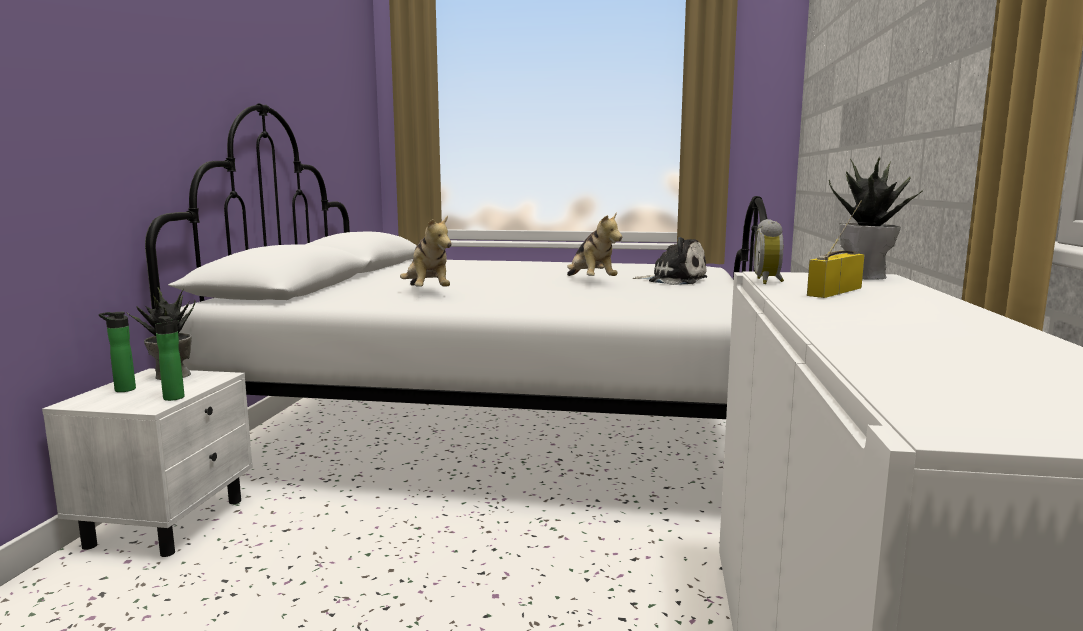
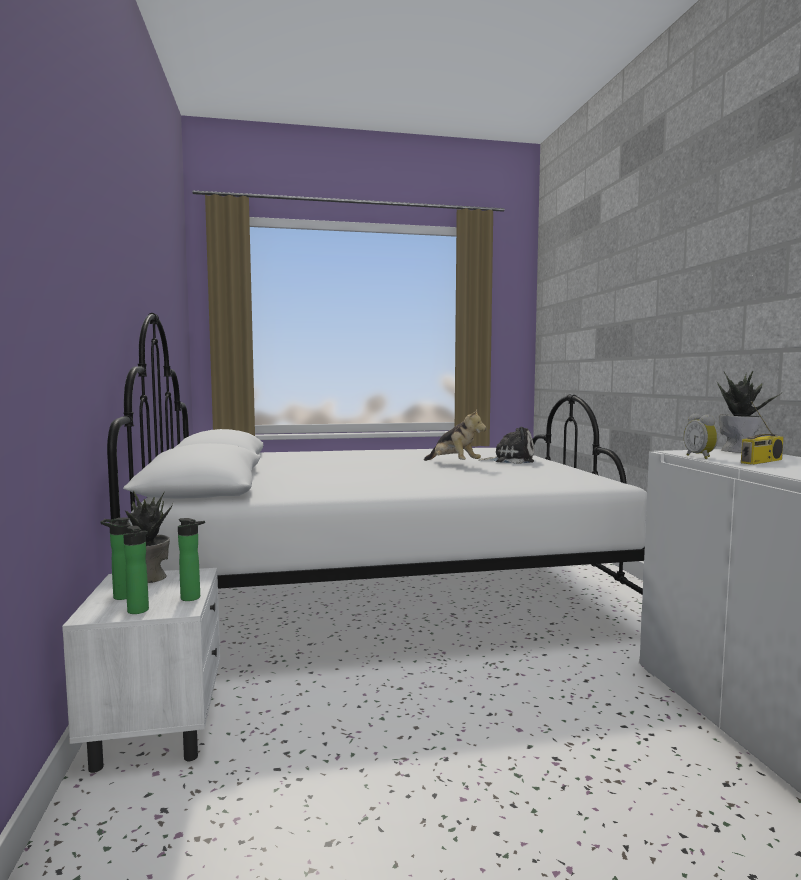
camera: 20 degrees left, 5 degrees down
plush toy [400,215,452,287] -> none
radio [807,201,864,298] -> radio turned 150 degrees counterclockwise [741,401,784,465]
none -> bottle [123,526,149,614]

